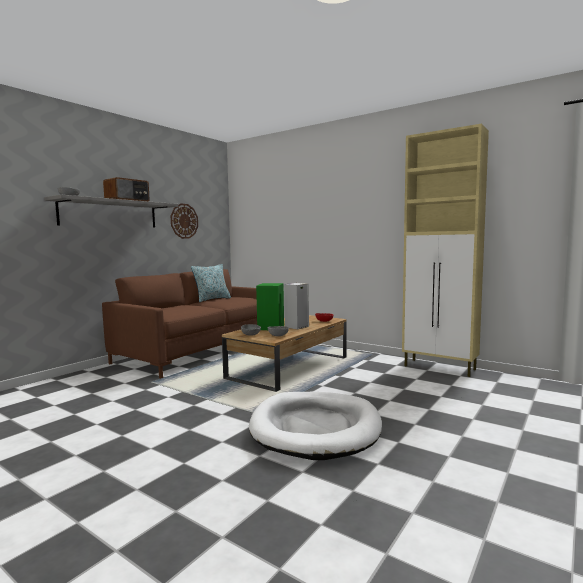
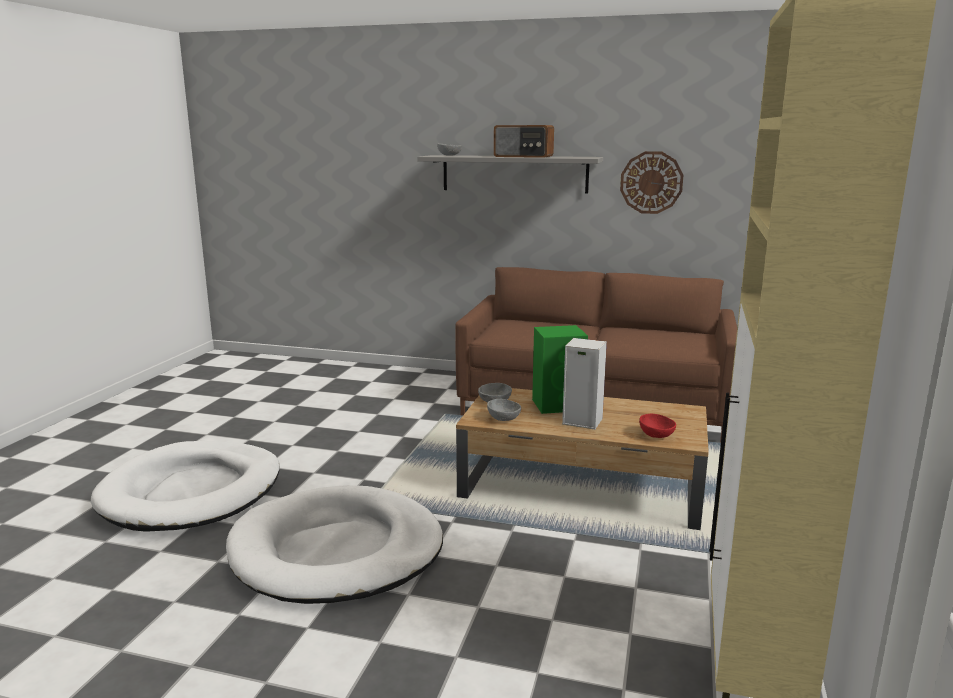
camera: 70 degrees right, 10 degrees up
pillow [191,264,231,302] -> none
none -> white dog bed [91,441,280,532]

